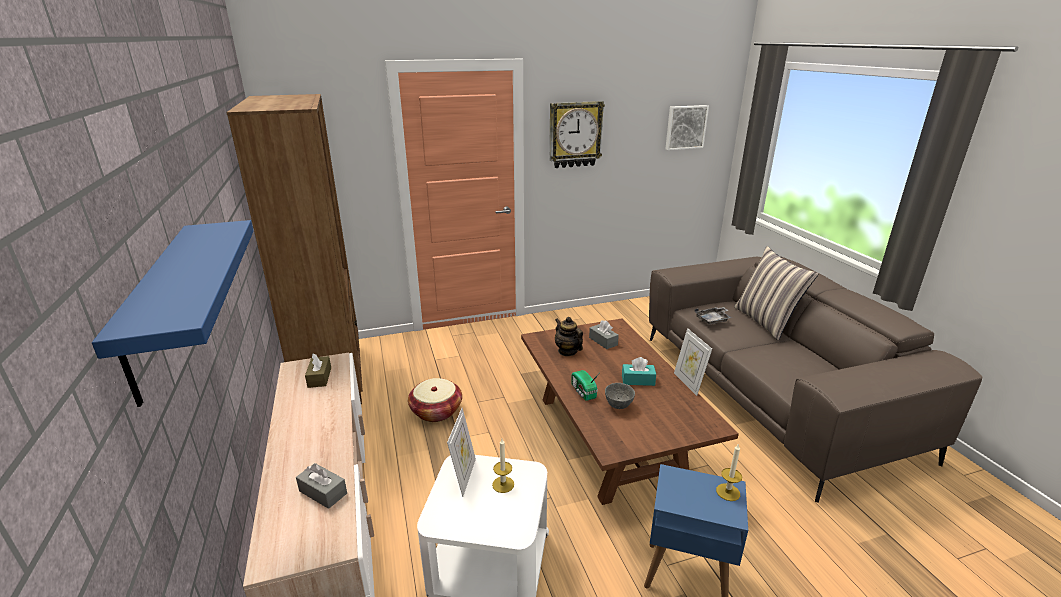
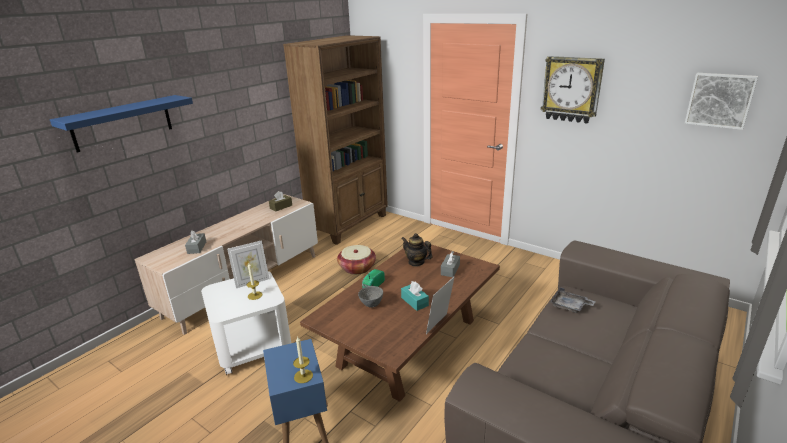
camera: 55 degrees right, 0 degrees up
teapot [555,317,583,356] -> teapot turned 75 degrees counterclockwise [401,233,433,267]
pillow [734,246,819,341] -> none

